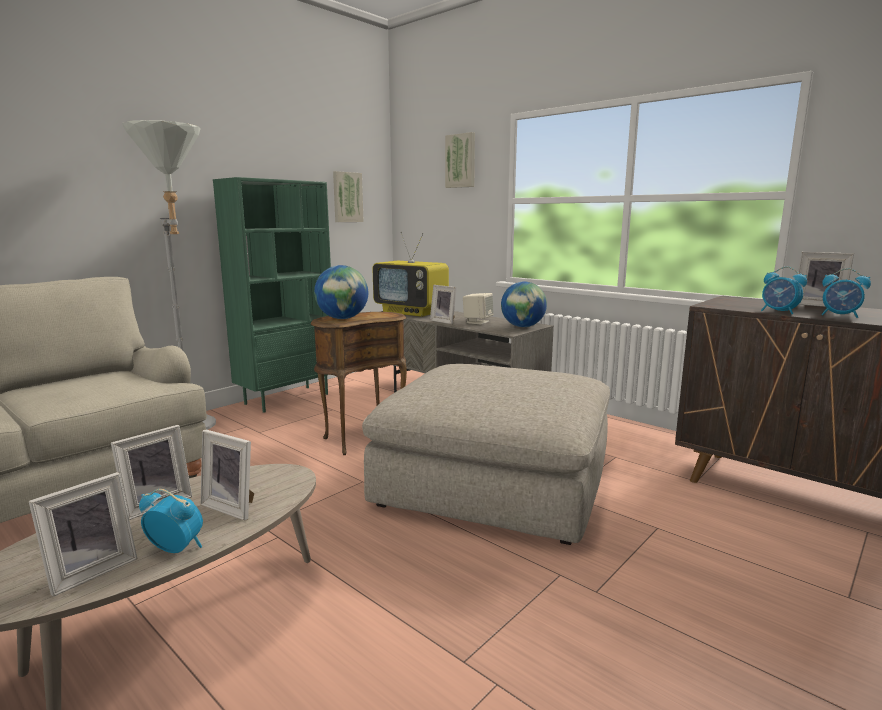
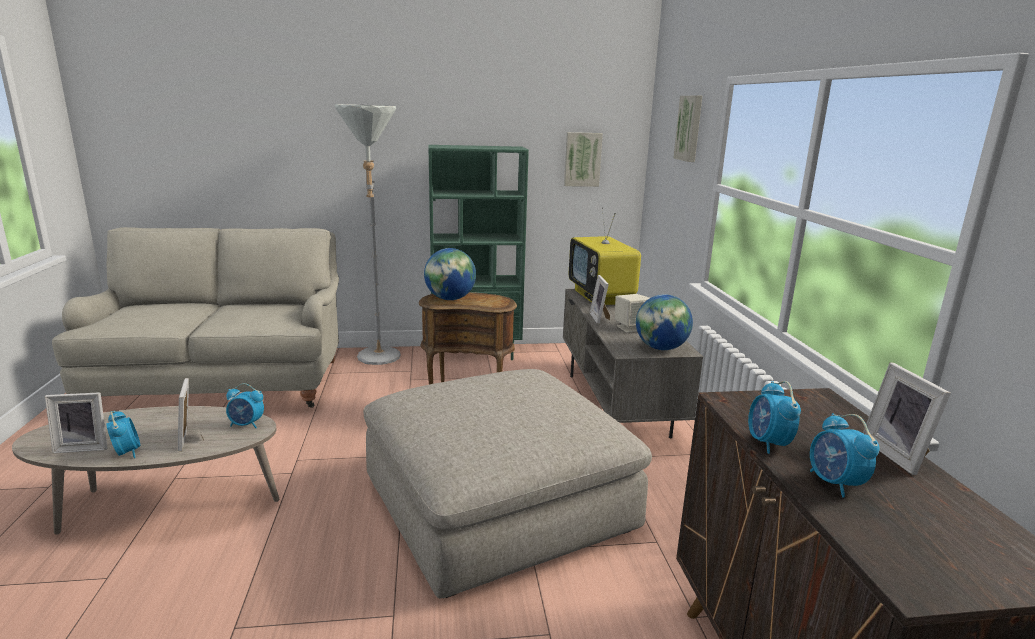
camera: 40 degrees right, 5 degrees up
picture frame [111,425,192,520] -> none
none -> alarm clock [226,383,264,428]

